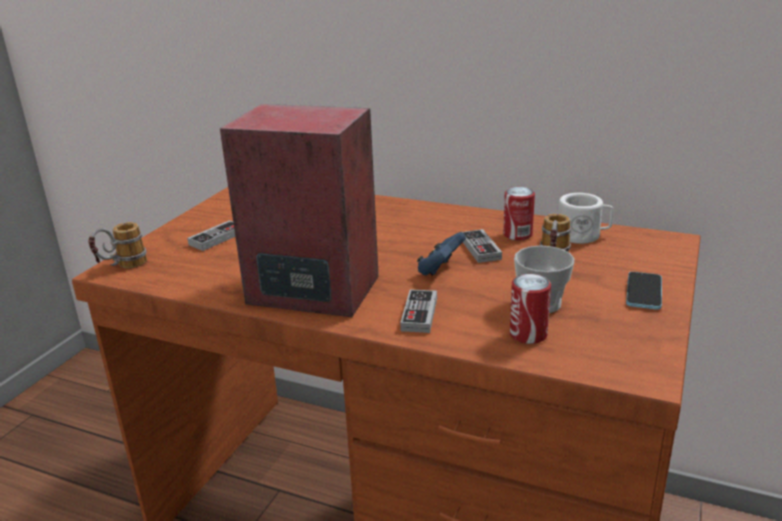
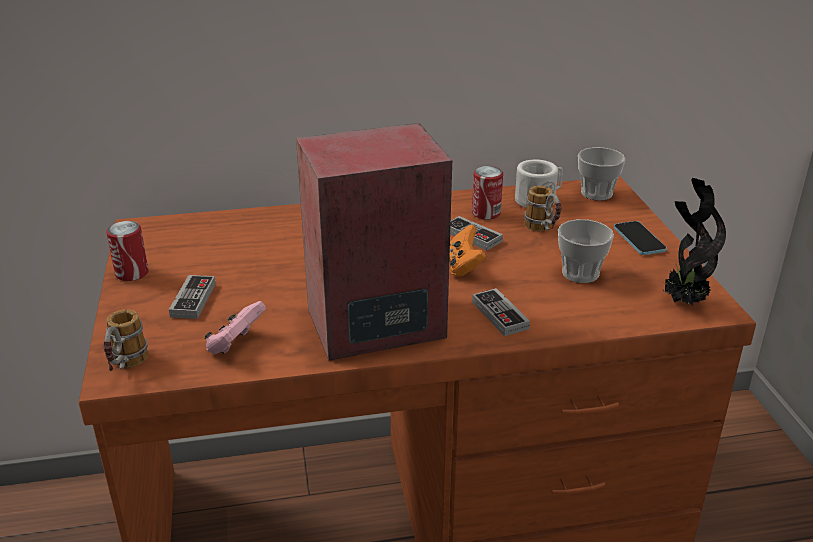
camera: 35 degrees left, 5 degrees up
blue game controller [417,232,466,275] -> orange game controller [449,225,486,277]
can [510,274,551,344] -> can moved to [106,221,149,281]
none -> pink game controller [205,301,266,354]
none -> cup [578,147,625,201]
none -> potted plant [663,178,726,305]

